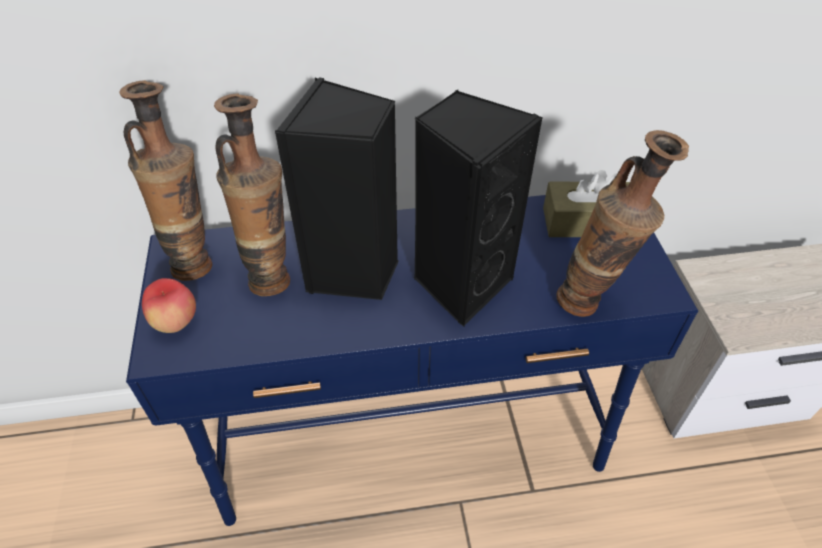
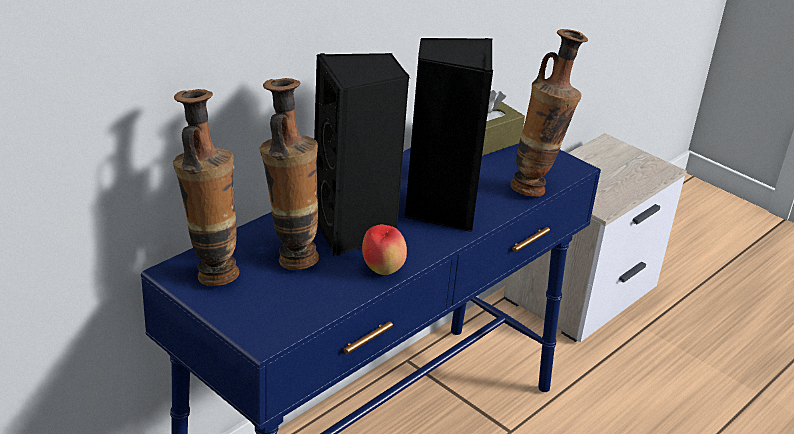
camera: 40 degrees left, 15 degrees down
apple [142,278,196,333] -> apple moved to [362,224,407,275]

